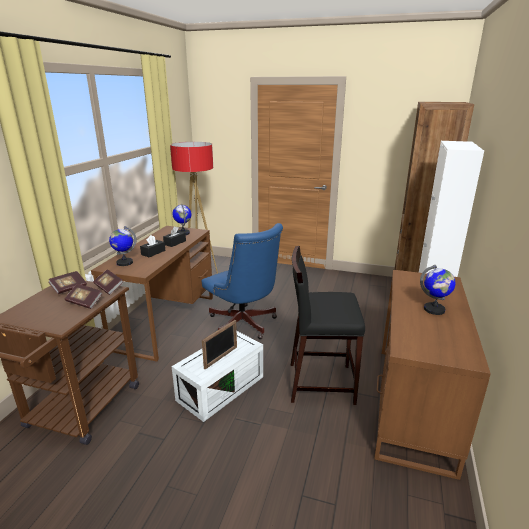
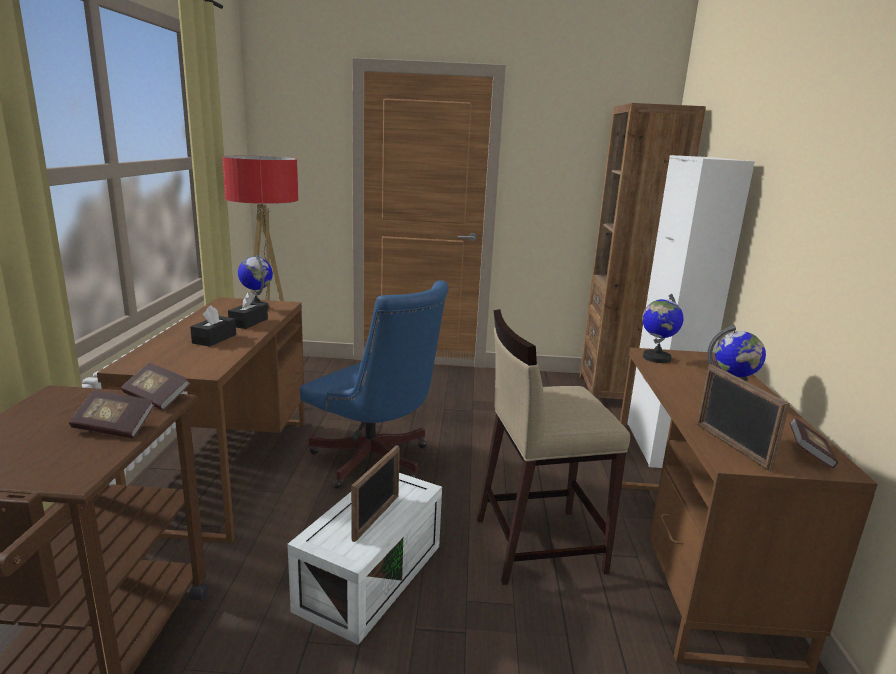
camera: 15 degrees left, 5 degrees down
book [48,271,87,294] -> book moved to [789,417,838,468]
globe [109,226,136,266] -> globe moved to [642,294,683,363]
black stool [291,246,365,405] -> beige stool [477,309,630,585]
none -> picture frame [697,364,790,472]

